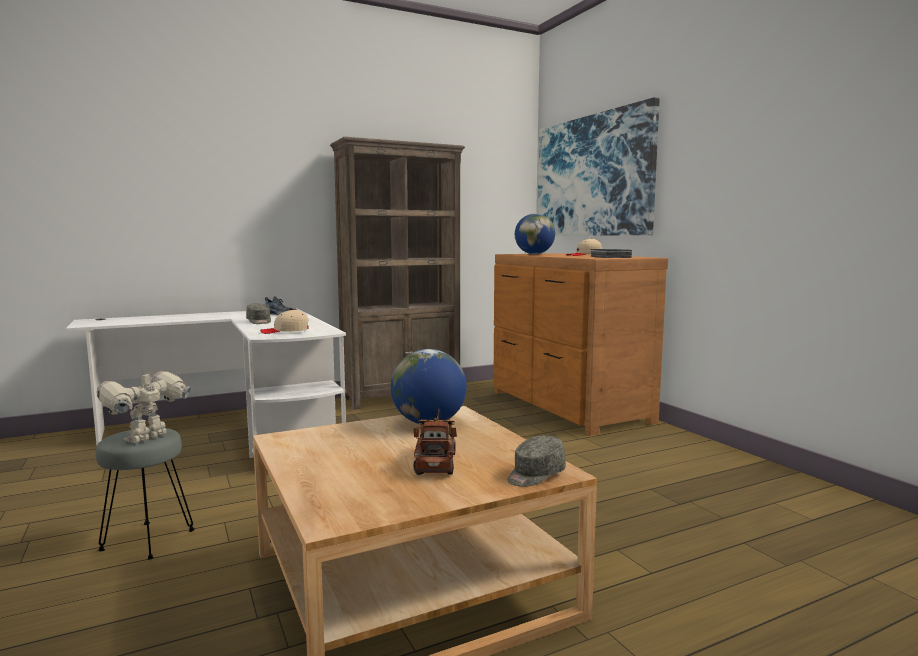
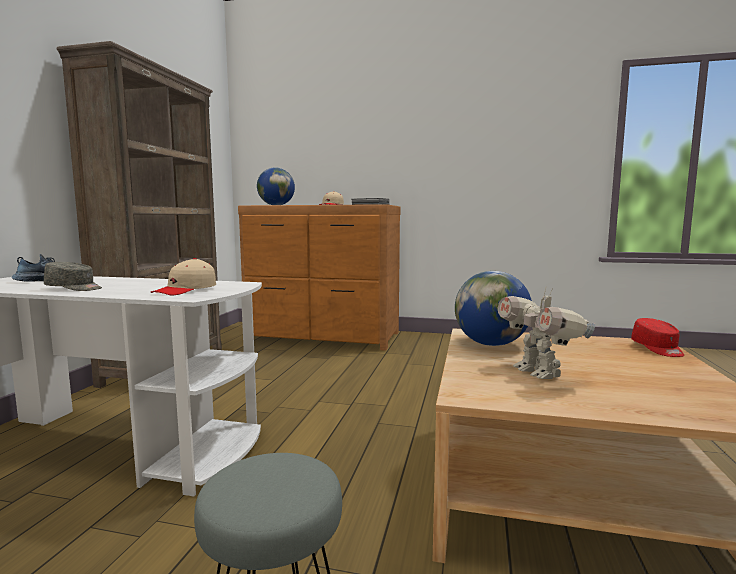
camera: 50 degrees left, 0 degrees up
toy robot [96,368,191,443] -> toy robot moved to [498,288,596,379]
toy truck [413,408,457,475] -> none
grey cap [507,436,566,487] -> red cap [631,318,684,357]
picture [538,97,659,236] -> none

